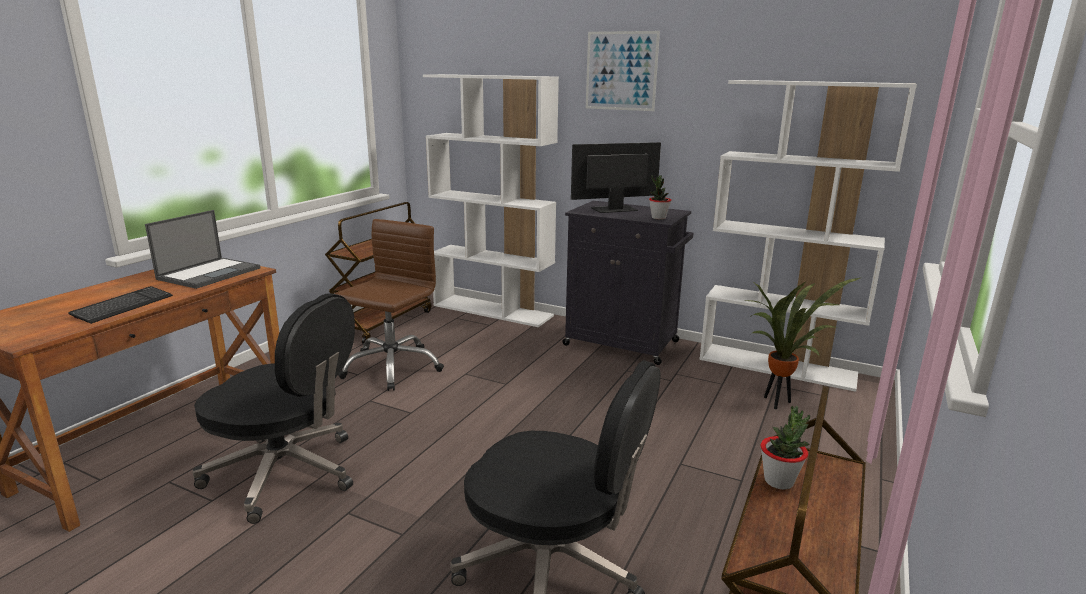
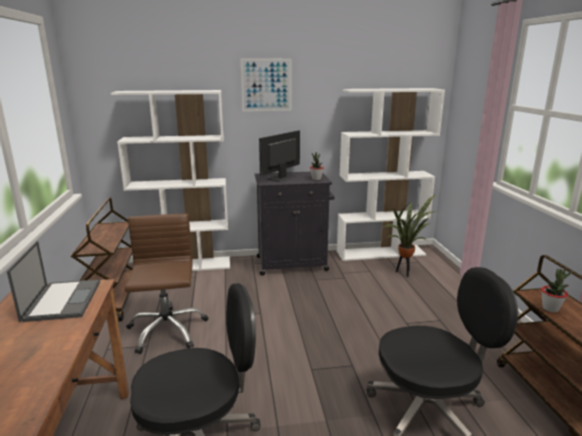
camera: 35 degrees left, 0 degrees up
keyboard [68,286,173,324] -> none

